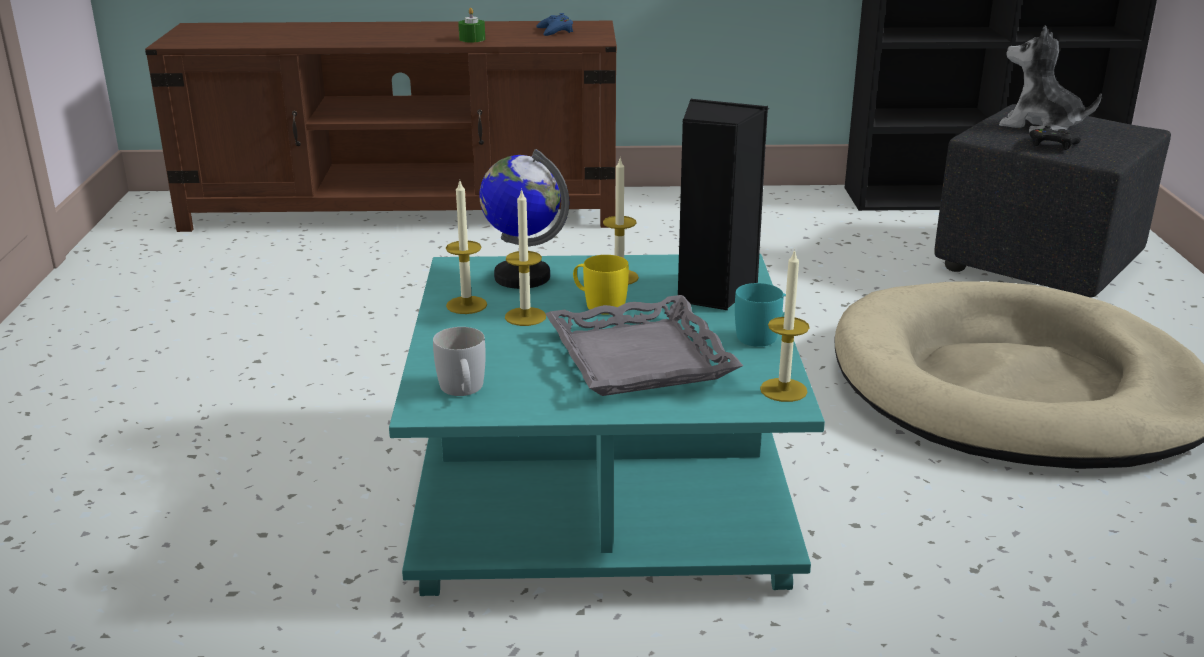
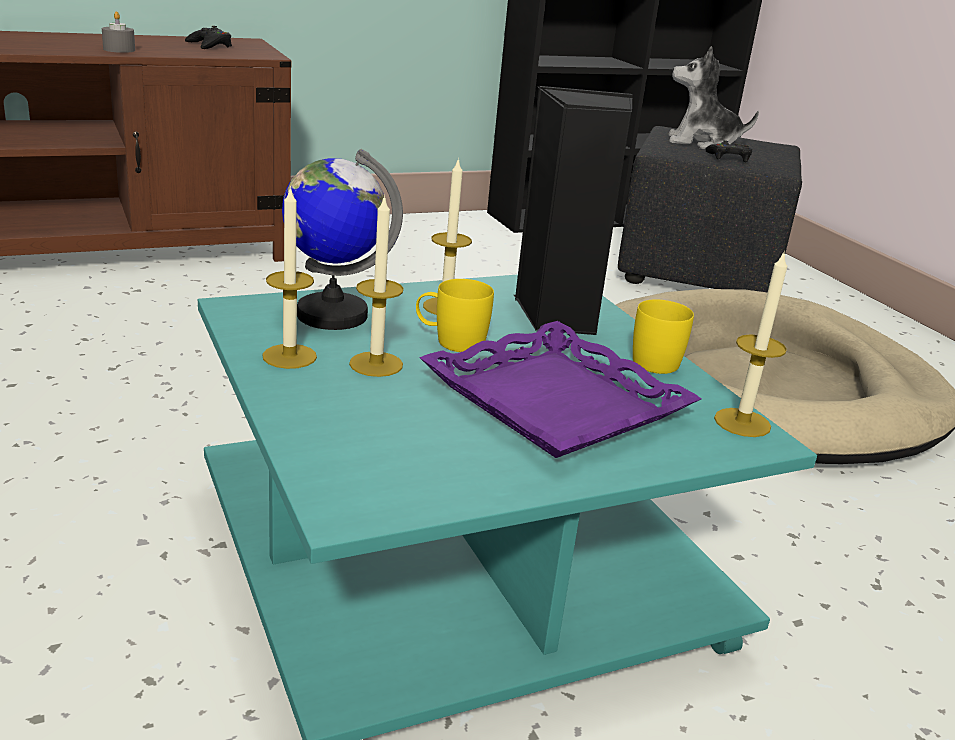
camera: 25 degrees left, 0 degrees up
white mug [433,327,486,396] -> none
green candle [458,8,485,42] -> grey candle [102,11,135,53]
blue game controller [536,13,573,36] -> black game controller [185,26,232,49]
grey tray [545,295,743,396] -> purple tray [419,321,701,458]
turquoise mug [735,283,786,347] -> yellow mug [633,299,694,374]

